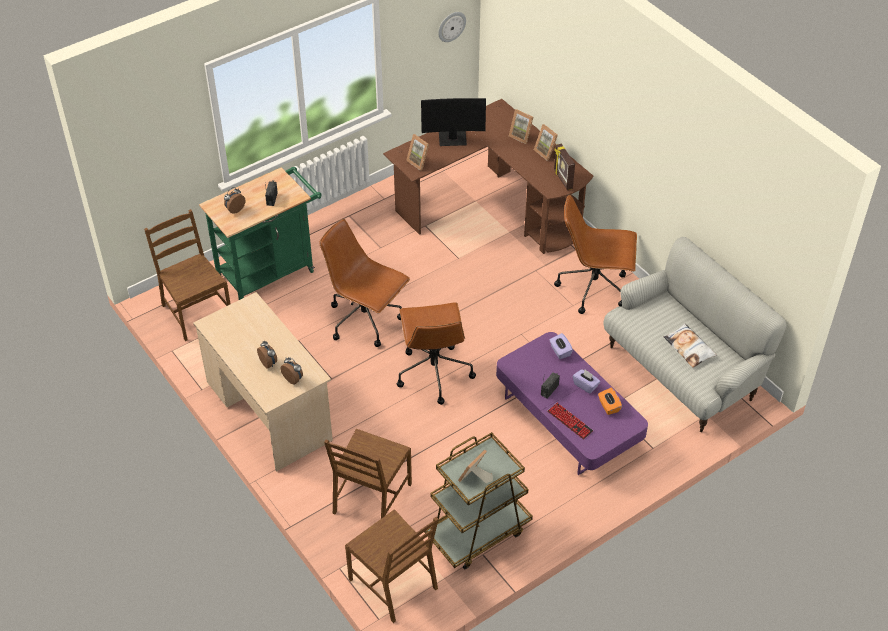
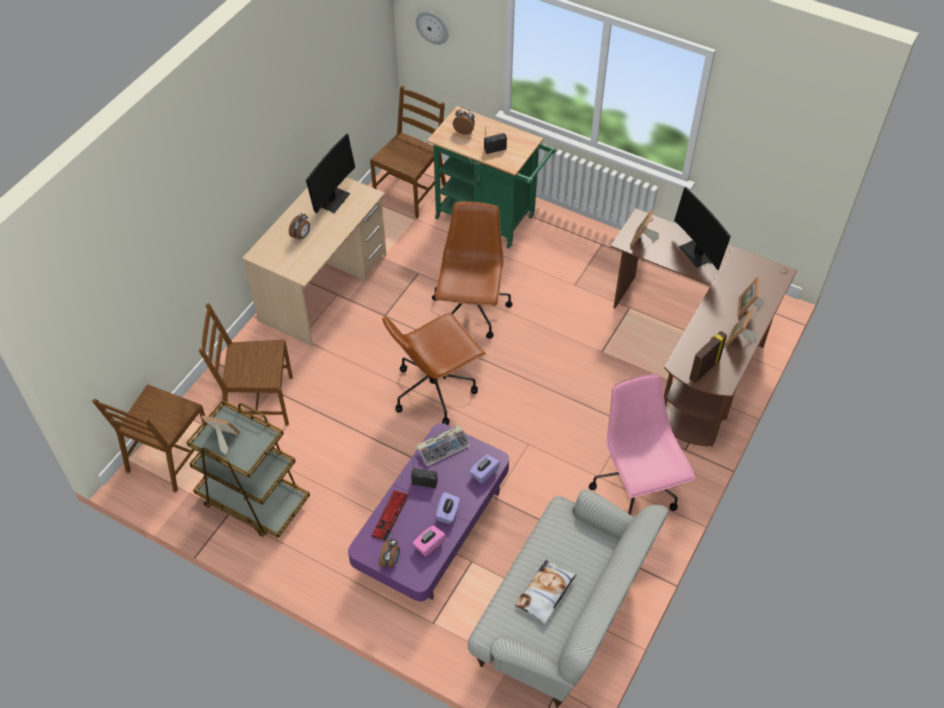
camera: 65 degrees right, 5 degrees up
alarm clock [280,357,303,384] -> alarm clock moved to [379,538,400,567]
wall clock [438,12,466,42] -> wall clock moved to [416,11,449,45]
brown office chair [554,195,637,314] -> pink office chair [589,374,695,515]
orange tissue box [598,388,622,415] -> pink tissue box [413,525,445,557]
none -> monitor [306,134,355,213]
none -> keyboard [416,425,470,466]

